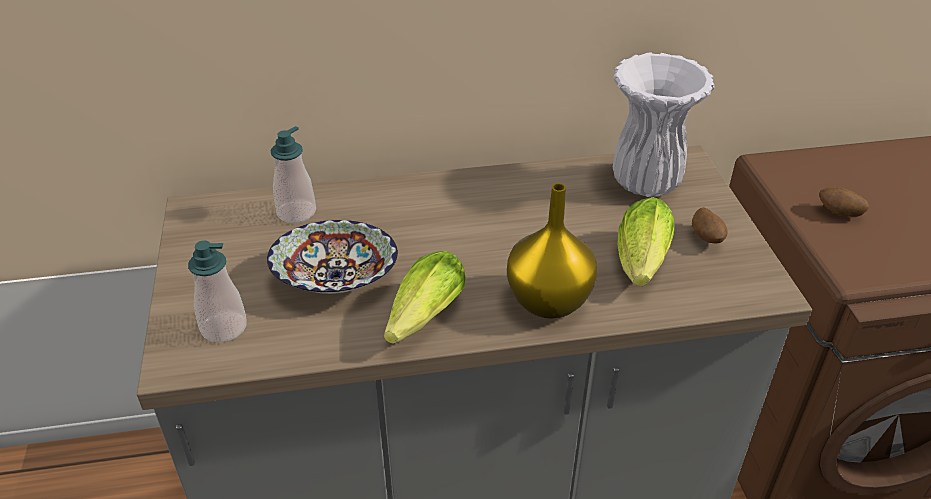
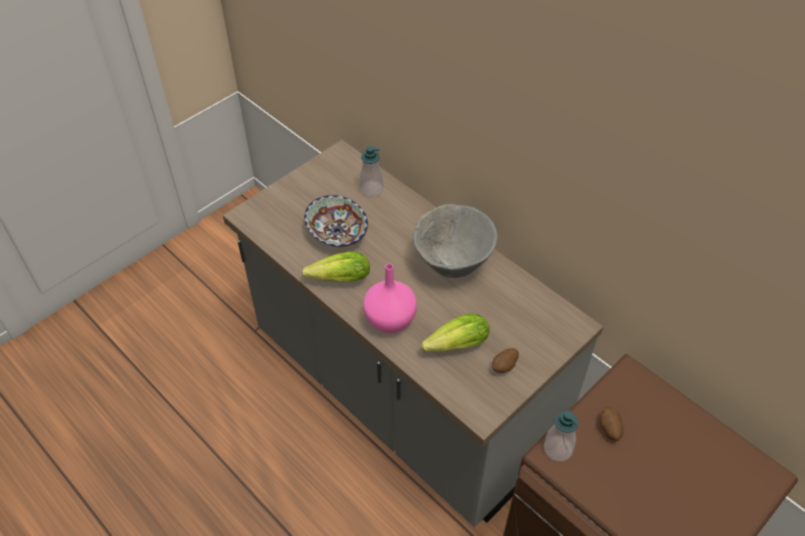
camera: 55 degrees right, 10 degrees up
soap dispenser [188,240,247,343] -> soap dispenser moved to [544,410,579,462]
yellow vase [507,183,597,319] -> pink vase [363,264,417,333]
white vase [613,52,715,197] -> none
none -> grey bowl [413,204,498,278]

